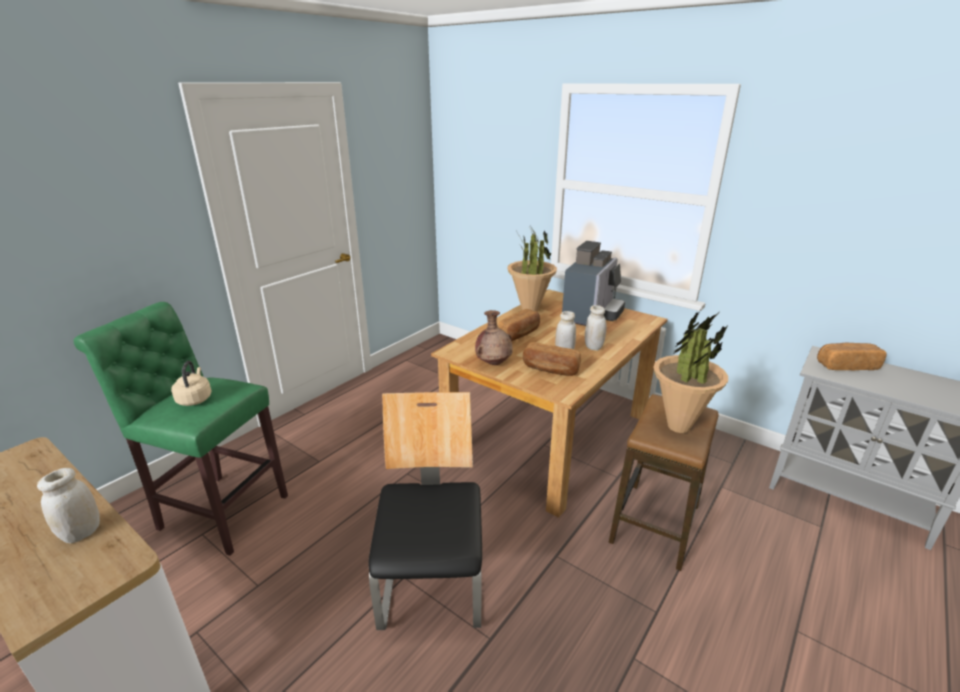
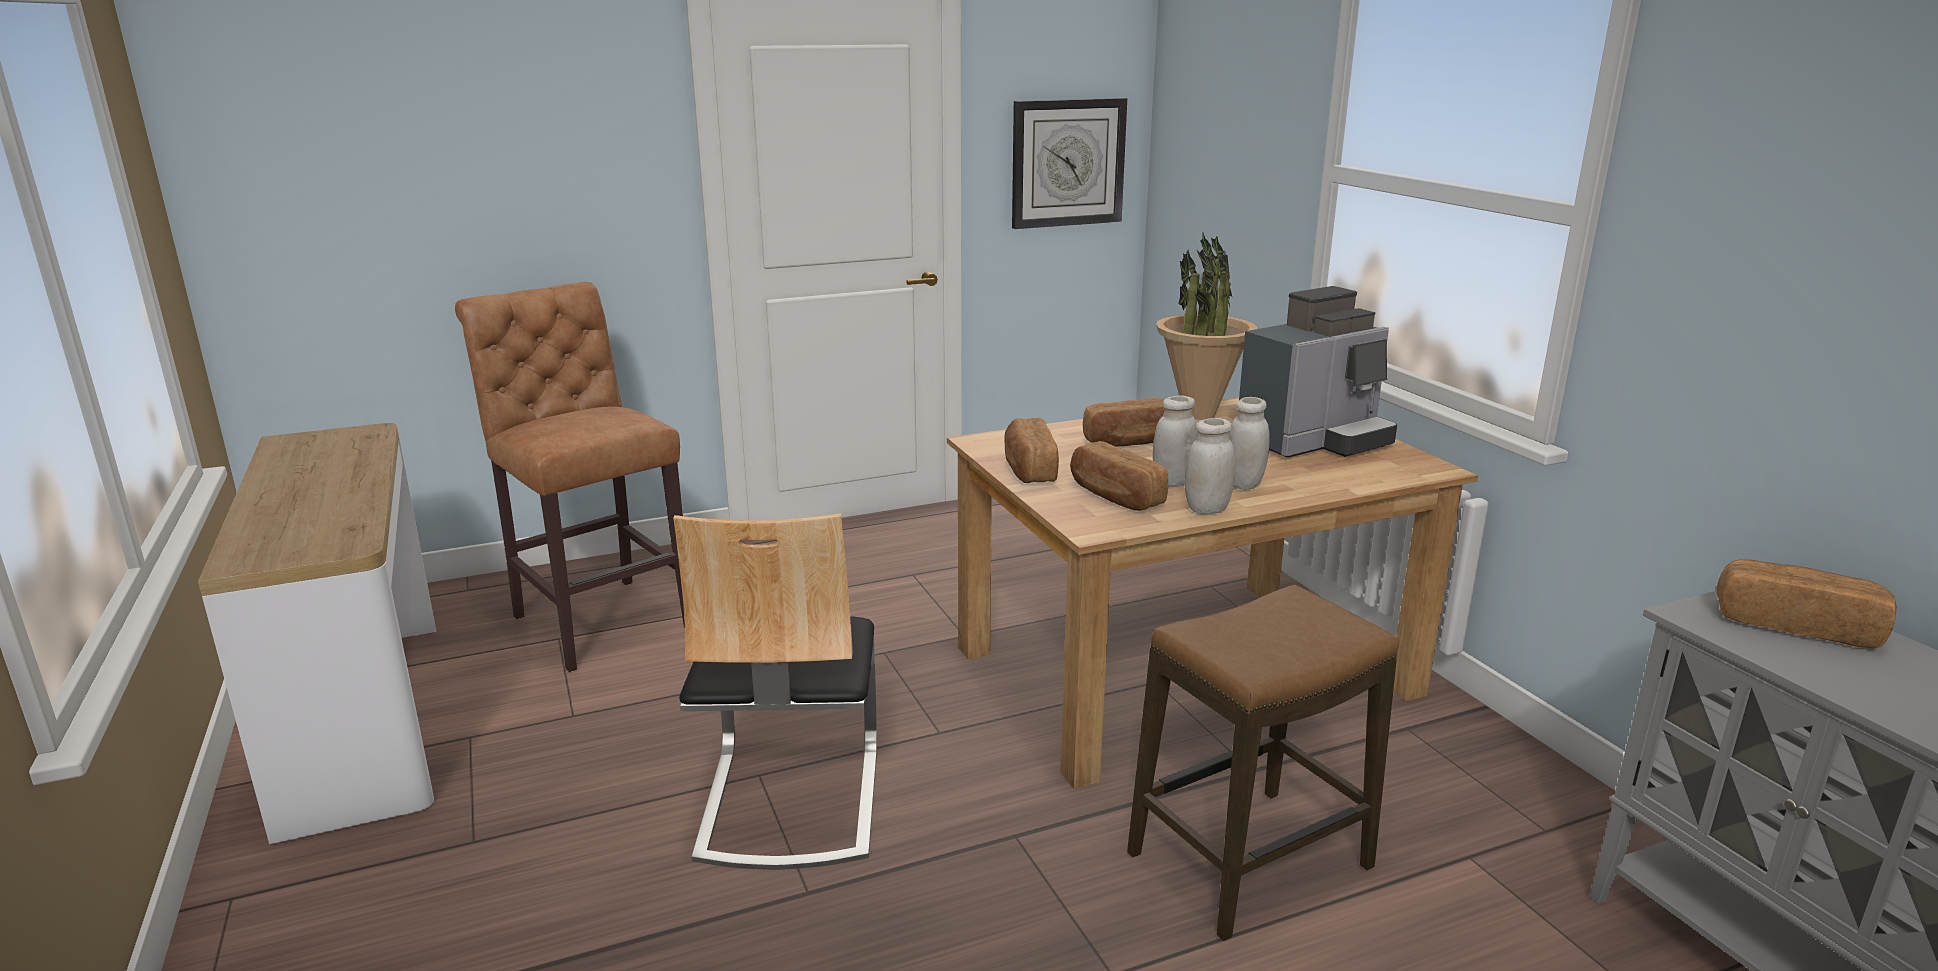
camera: 30 degrees right, 5 degrees down
white jar [37,468,100,544] -> white jar moved to [1185,418,1236,514]
green stool [74,302,288,556] -> brown stool [455,282,685,672]
beige kettle [171,361,212,406] -> none
chair [369,392,482,630] -> chair turned 150 degrees clockwise [673,513,877,870]
brown vase [475,310,513,365] -> bread [1004,418,1059,483]
potted plant [653,311,729,433] -> none
none -> wall clock [1012,98,1127,229]

